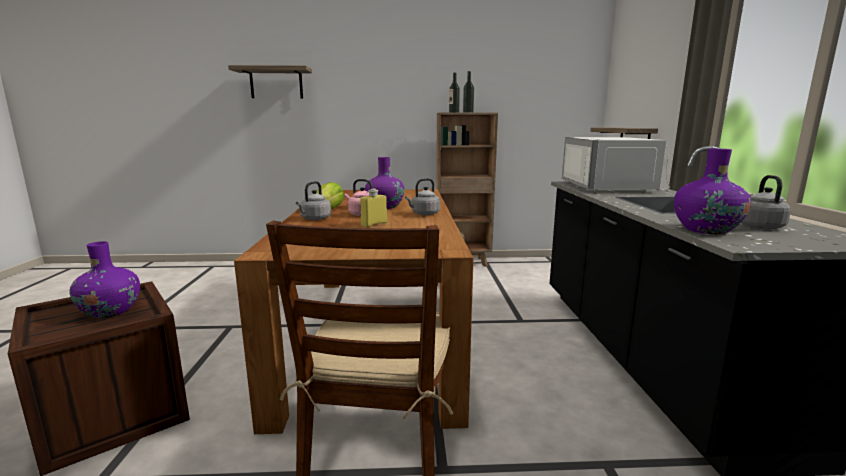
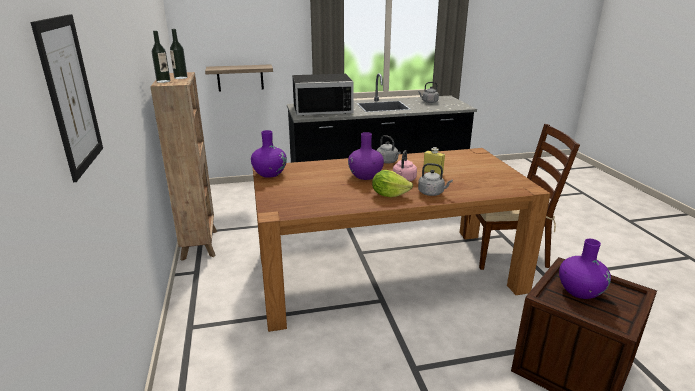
camera: 100 degrees left, 10 degrees up
shelf [228,65,312,98] -> picture [31,14,103,182]
white microwave [562,137,670,192] -> black microwave [292,74,354,116]
purple vase [674,149,751,234] -> purple vase moved to [251,130,287,178]

